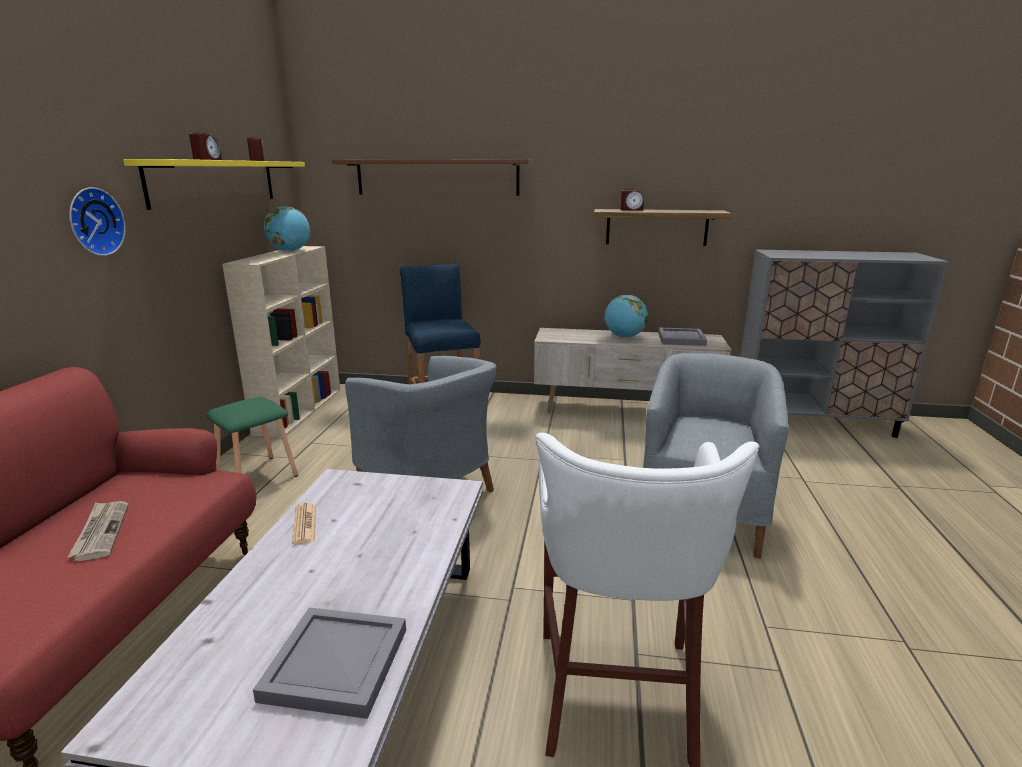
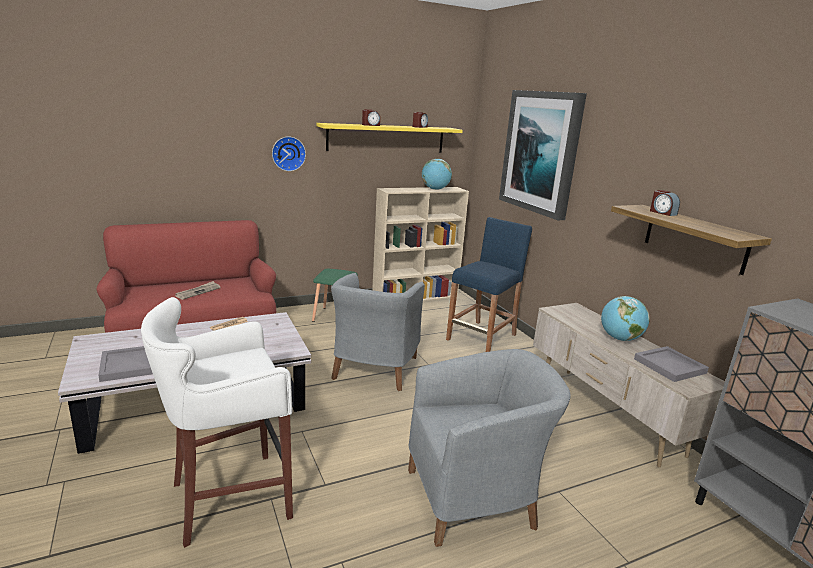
camera: 55 degrees right, 0 degrees up
brown shelf [332,159,532,196] -> picture [499,90,587,220]

